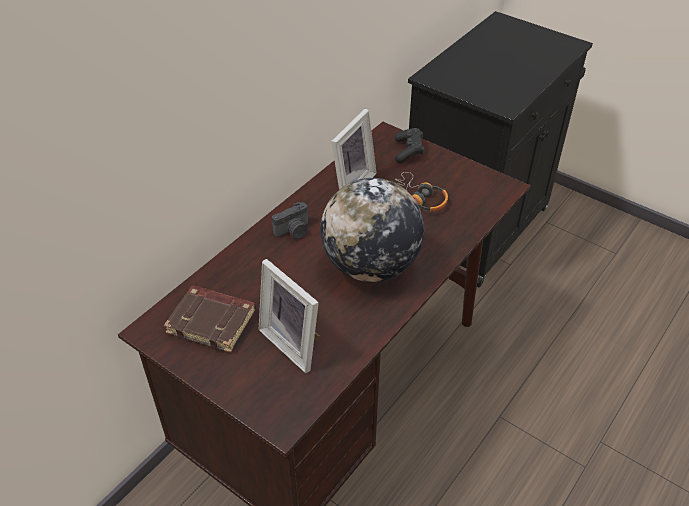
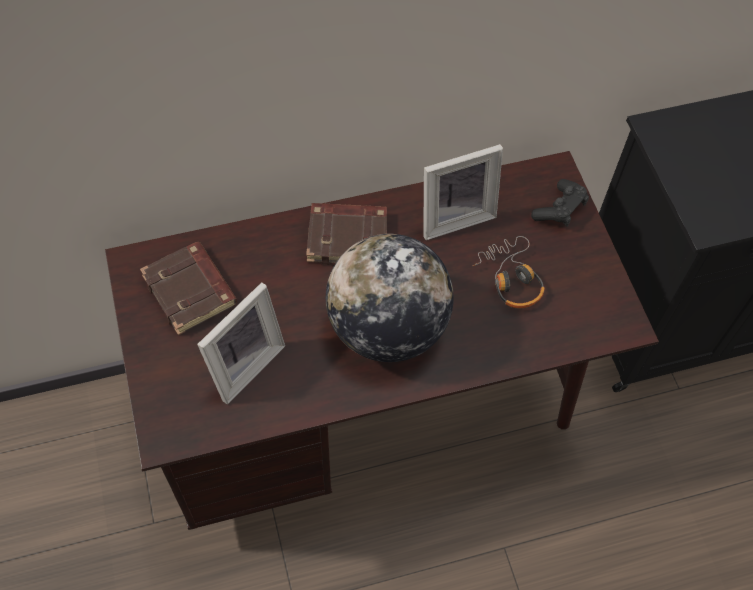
camera: 35 degrees right, 15 degrees up
picture frame [259,259,319,373] -> picture frame turned 135 degrees counterclockwise [197,282,285,404]
camera [272,202,308,239] -> brown book [306,203,387,265]

